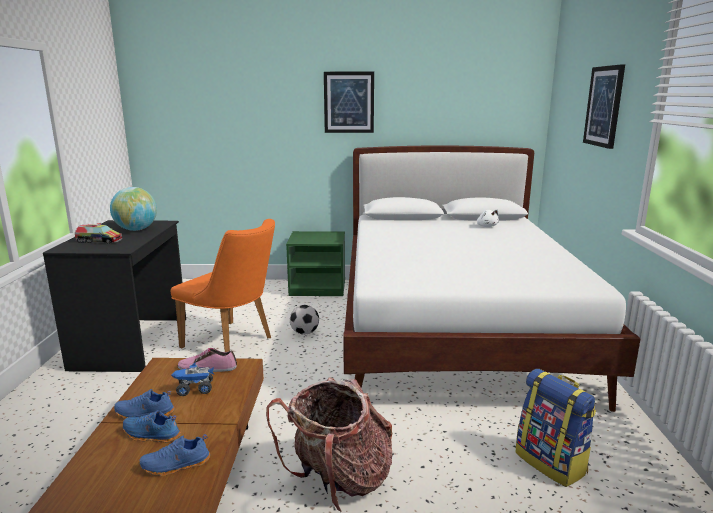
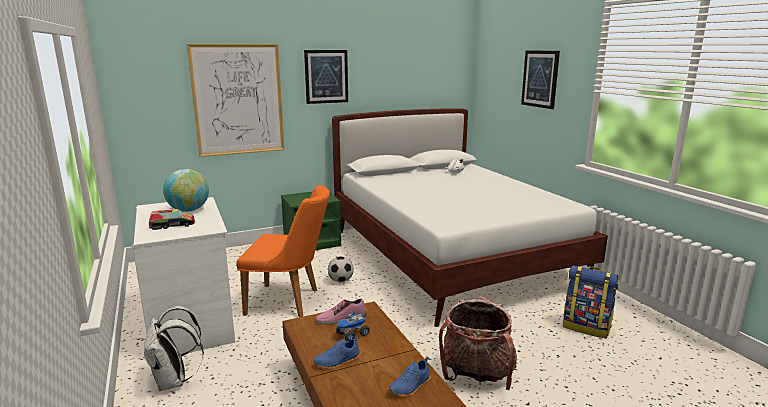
camera: 25 degrees left, 0 degrees up
black desk [43,220,186,372] -> white desk [132,197,235,355]
blue shoe [123,410,181,443] -> none
none -> white backpack [144,306,204,391]
none -> picture [187,44,285,157]

